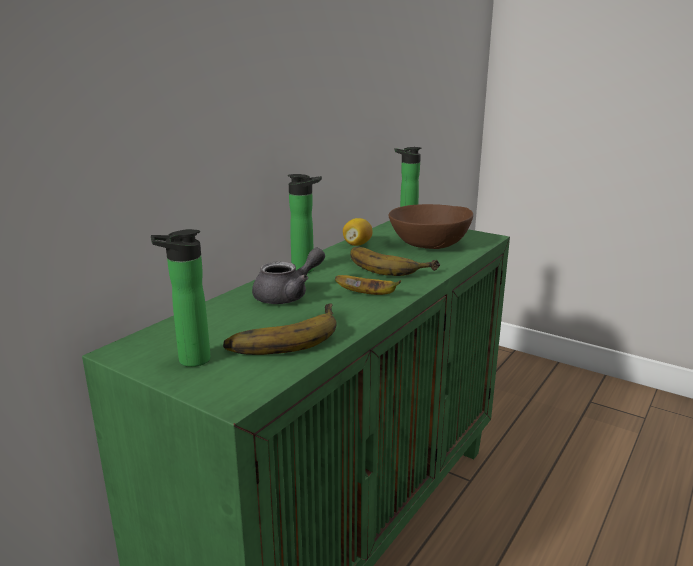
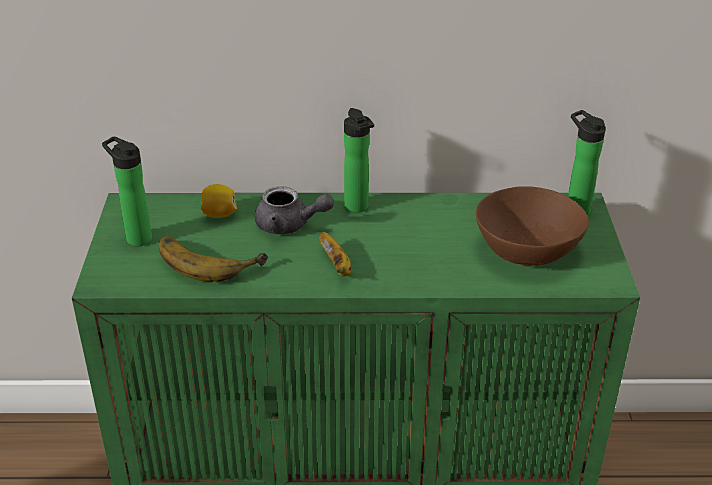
camera: 55 degrees right, 15 degrees up
lemon [343,218,373,246] -> lemon moved to [201,184,237,218]
banana [350,246,440,276] -> none

